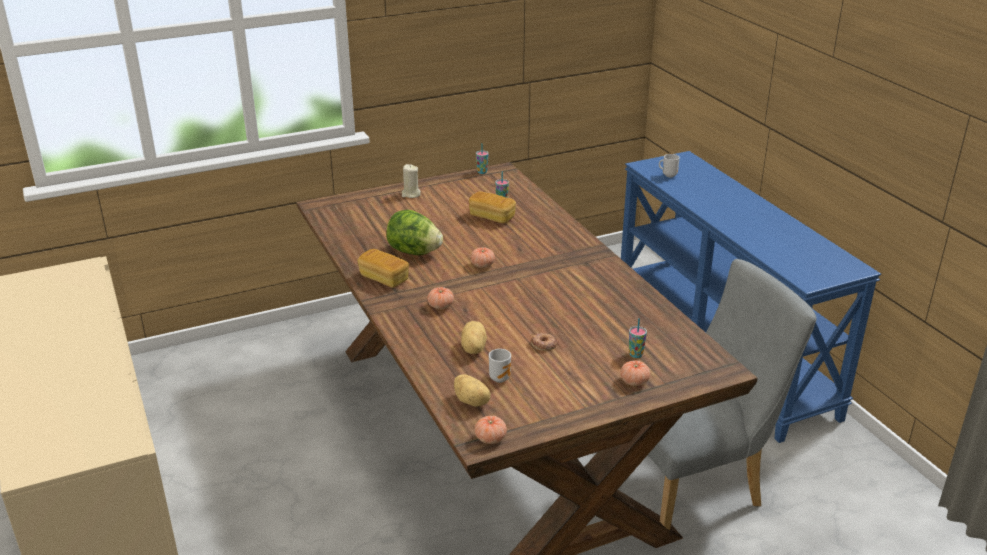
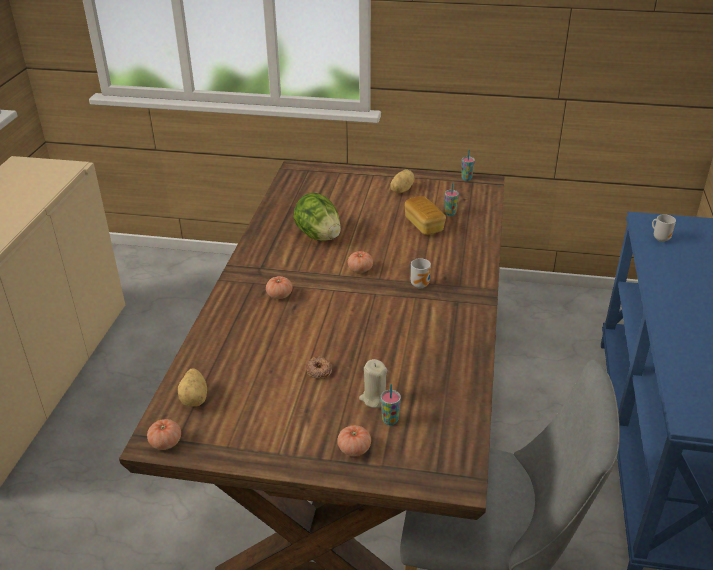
camera: 35 degrees right, 5 degrees up
bread [357,249,409,288] -> none
beige candle [402,164,421,198] -> beige candle moved to [359,359,387,408]
potato [461,321,487,354] -> potato moved to [390,170,414,193]
mug [489,349,511,383] -> mug moved to [411,258,431,288]

